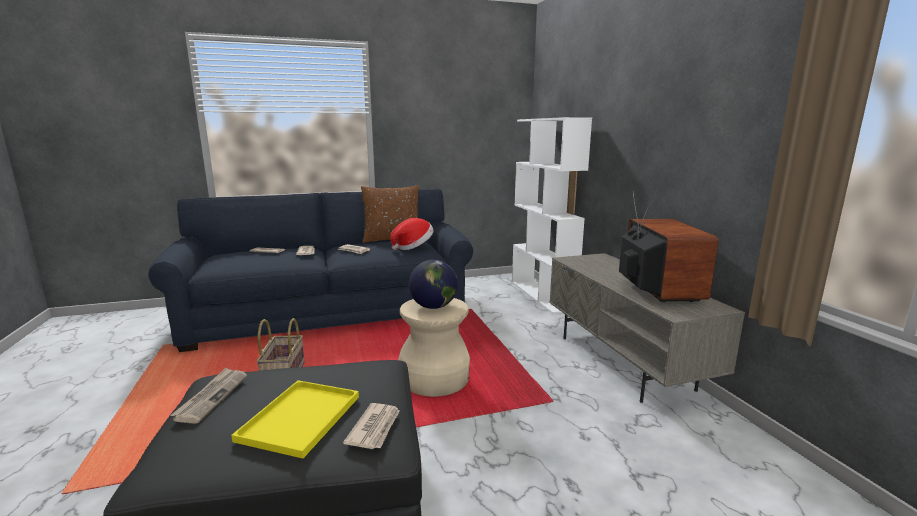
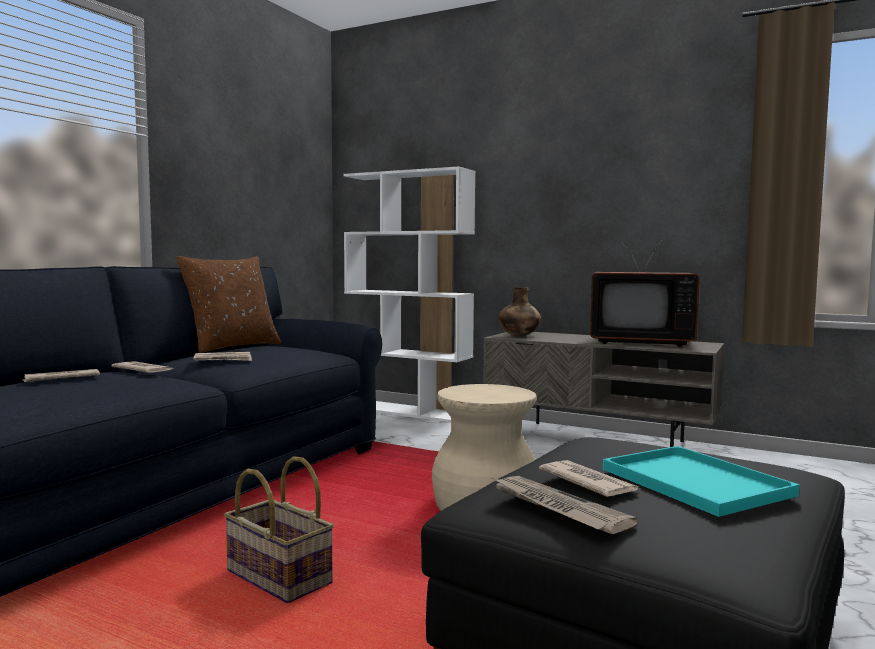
camera: 45 degrees left, 10 degrees down
yellow tray [231,380,359,458] -> turquoise tray [603,446,800,517]
newspaper [343,403,400,449] -> newspaper moved to [539,460,639,497]
hat [390,218,433,250] -> none
globe [409,260,458,309] -> none
television [619,191,719,302] -> television turned 150 degrees clockwise [590,238,699,347]
none -> brown vase [498,287,541,336]

